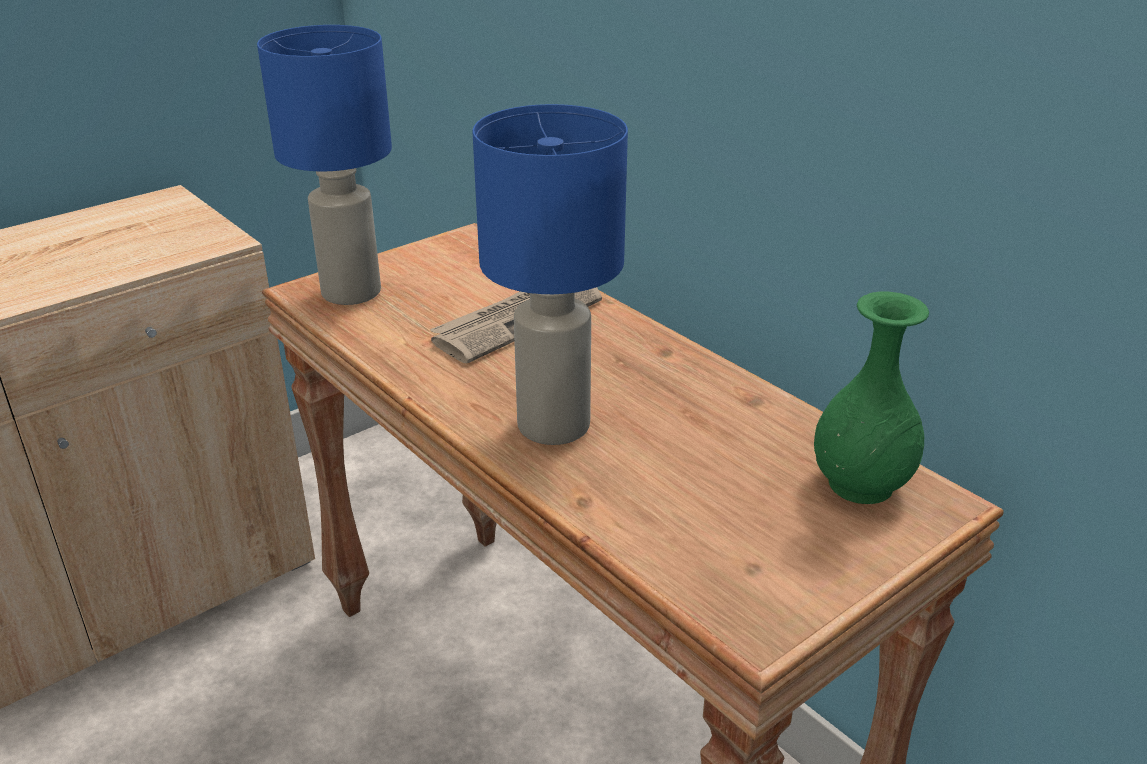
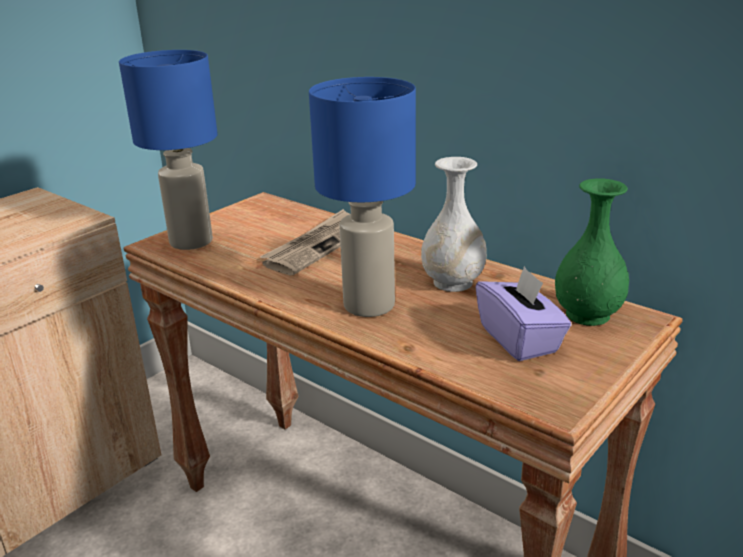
camera: 10 degrees left, 5 degrees down
none -> white vase [421,157,487,292]
none -> purple tissue box [476,266,571,361]

